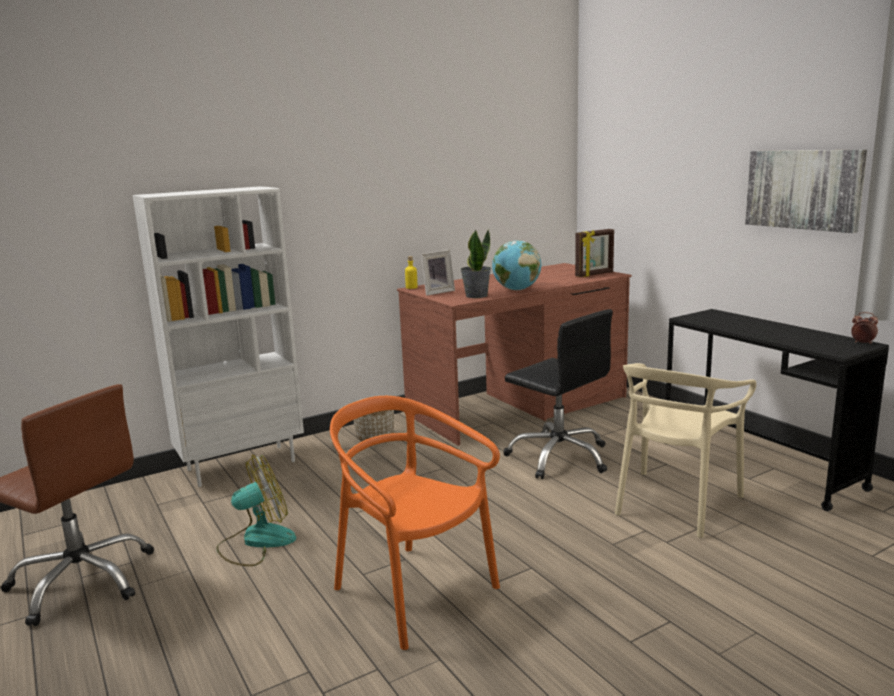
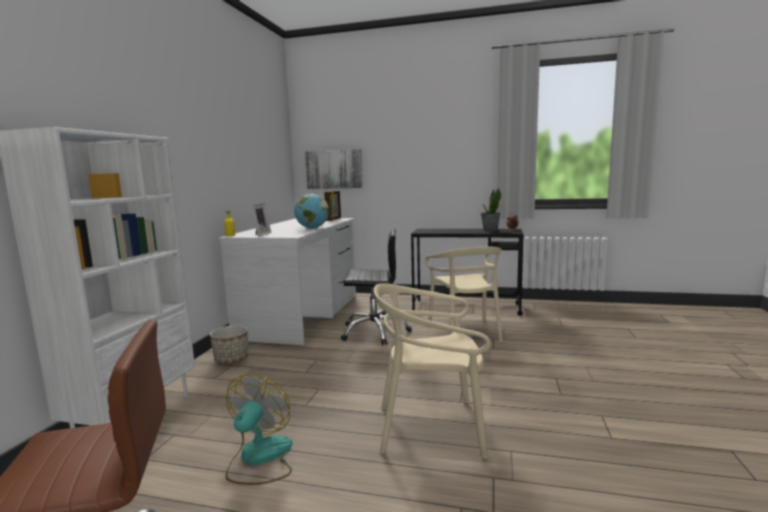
camera: 45 degrees left, 5 degrees down
orange chair [330,396,500,650] -> beige chair [374,283,491,459]
brown desk [397,263,632,446] -> white desk [219,218,356,345]
potted plant [461,229,491,298] -> potted plant moved to [481,188,501,232]
picture [745,149,867,233] -> picture moved to [305,149,363,189]

